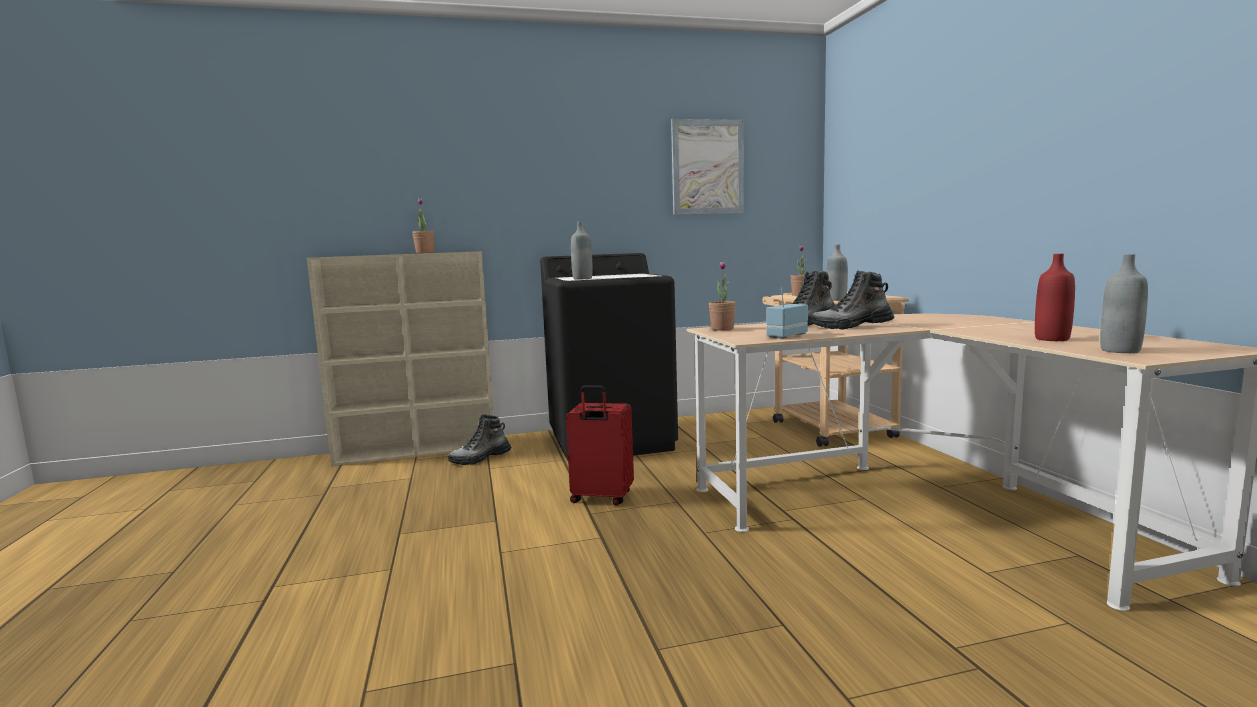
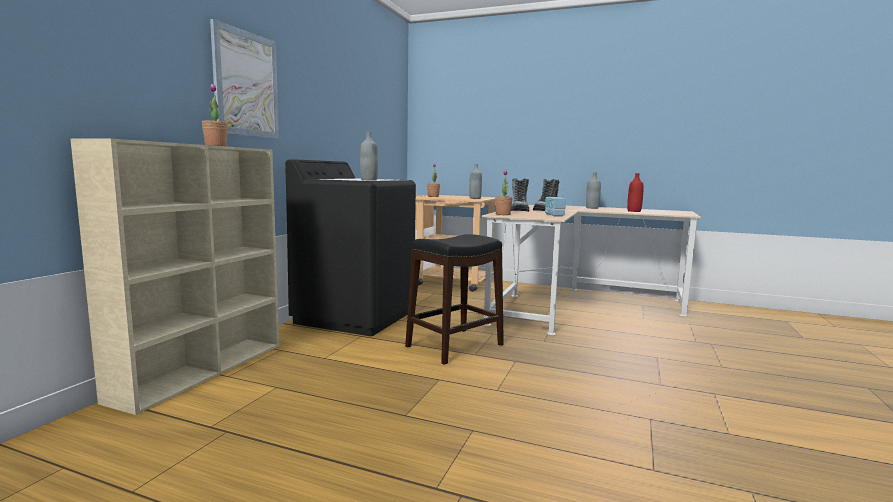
camera: 55 degrees left, 0 degrees up
boot [448,414,511,465] -> none
red suitcase [566,385,634,506] -> black stool [405,234,504,365]
picture [671,119,744,215] -> picture moved to [210,19,279,139]
grey bottle [1100,254,1148,353] -> grey bottle moved to [586,172,601,209]

